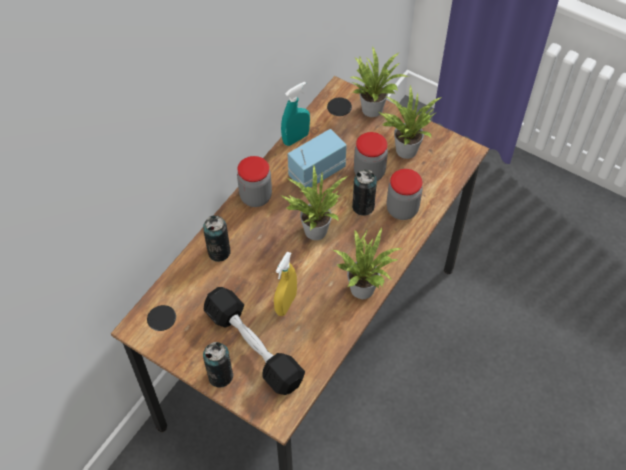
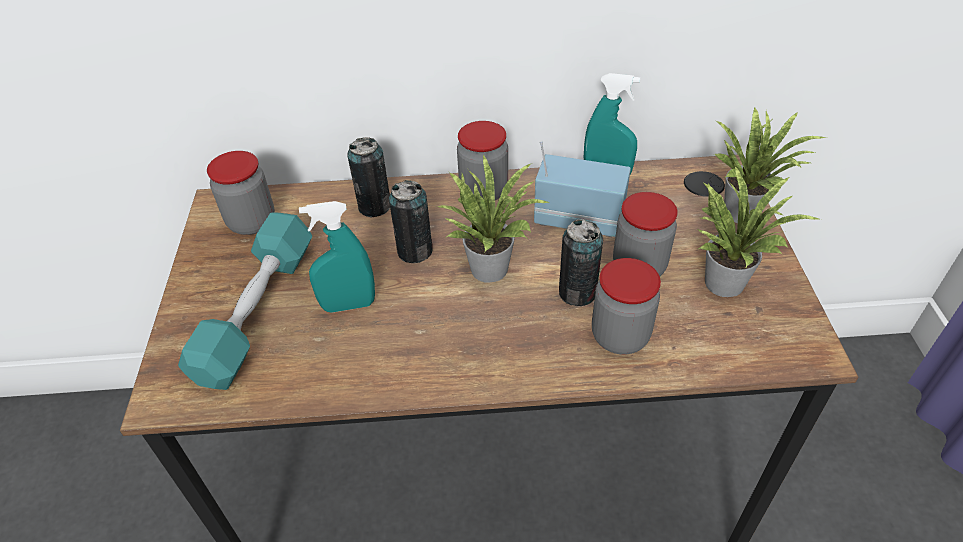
camera: 55 degrees right, 10 degrees down
can [203,342,234,388] -> can moved to [389,180,433,263]
black dumbbell [204,287,305,395] -> turquoise dumbbell [178,212,312,390]
yellow spray bottle [274,251,297,316] -> turquoise spray bottle [299,201,375,313]
potted plant [333,227,402,299] -> none
none -> jar [207,151,275,235]

